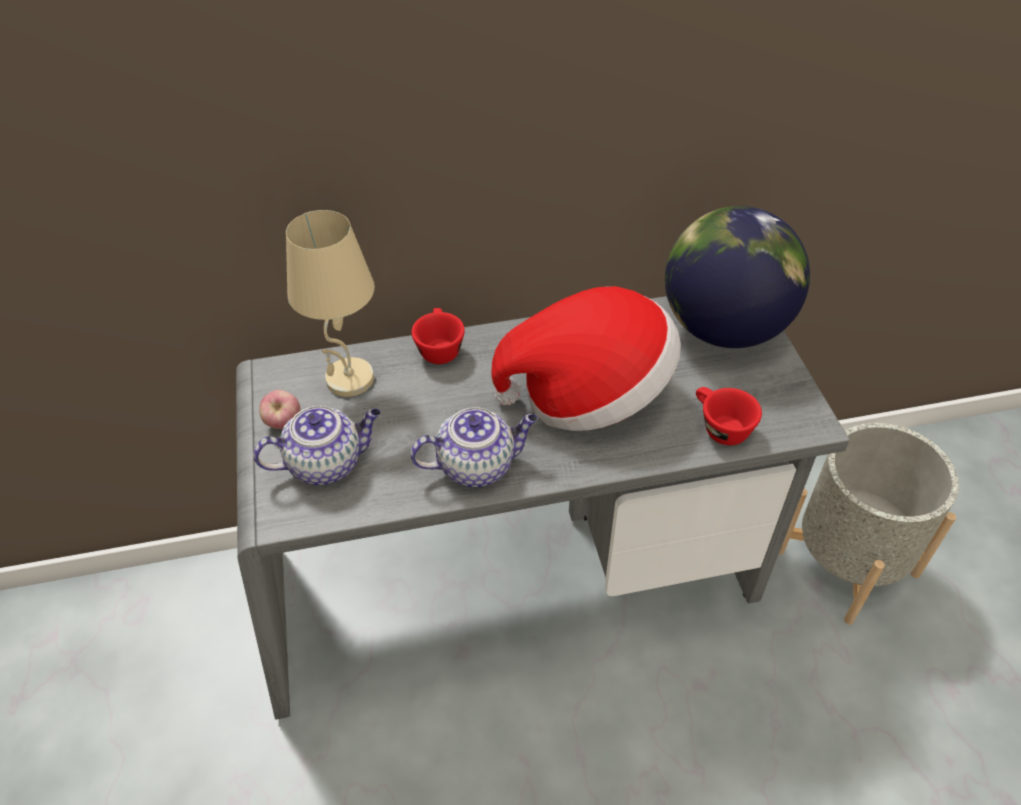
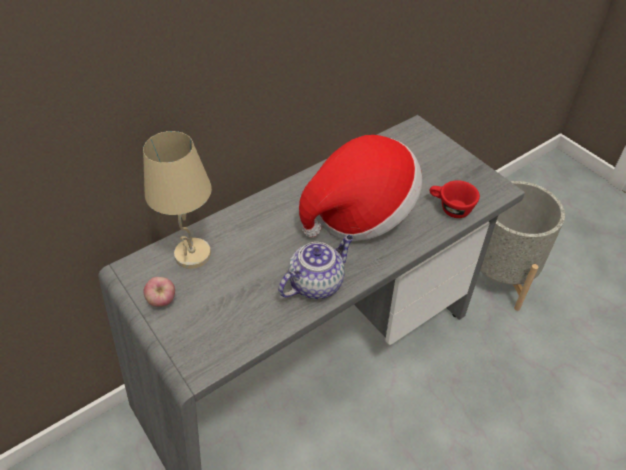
camera: 25 degrees left, 0 degrees up
teapot [253,406,381,485] -> none
red cup [411,308,465,364] -> none
globe [665,206,810,348] -> none

